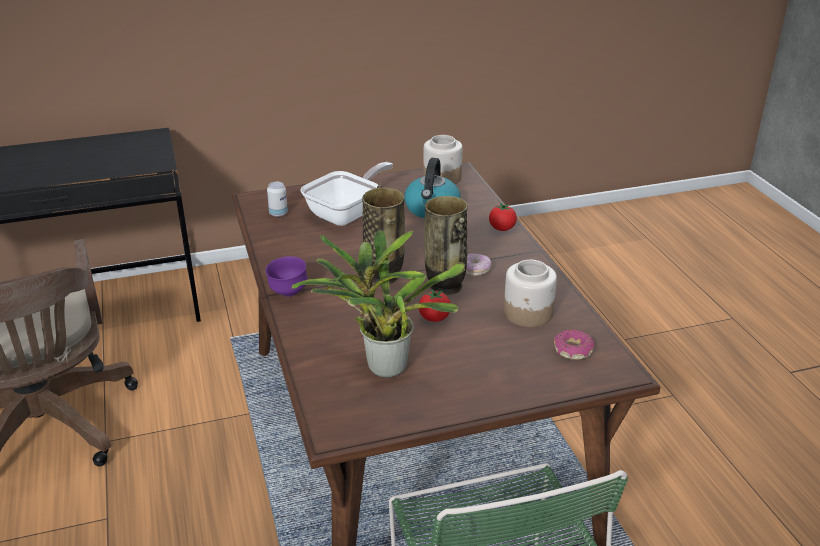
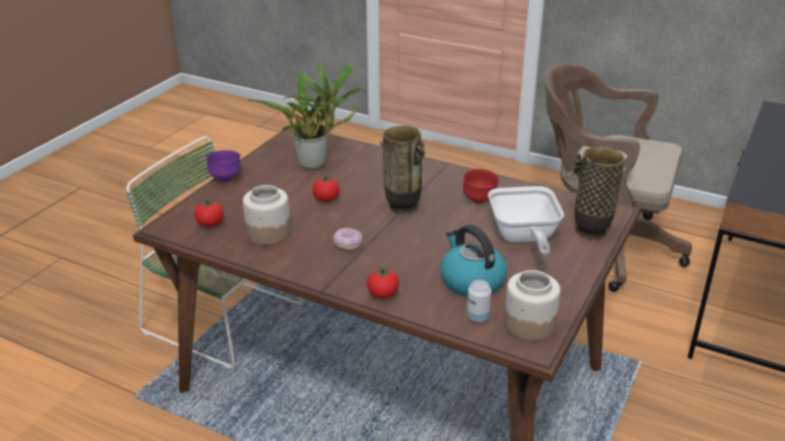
camera: 135 degrees right, 0 degrees up
purple bowl [265,256,307,296] -> purple bowl moved to [206,150,241,182]
can [267,182,288,217] -> can moved to [467,279,492,322]
vase [424,196,468,295] -> vase moved to [574,147,627,240]
donut [554,329,594,360] -> tomato [195,199,224,227]
none -> red bowl [463,169,499,204]

